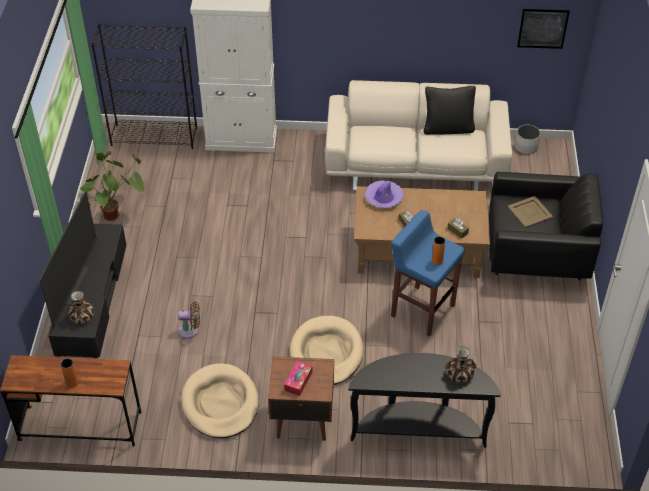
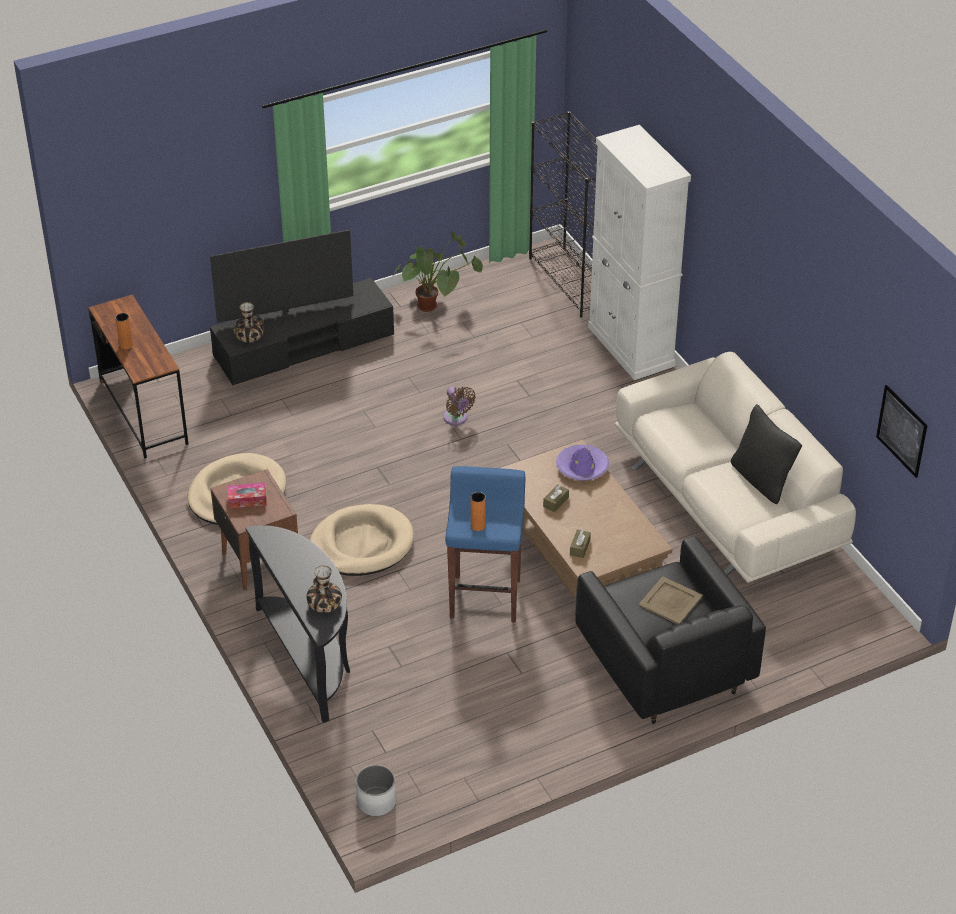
camera: 60 degrees right, 5 degrees down
brown fan [178,301,200,339] -> brown fan moved to [443,387,476,425]
white planter [515,125,540,154] -> white planter moved to [356,765,396,816]

